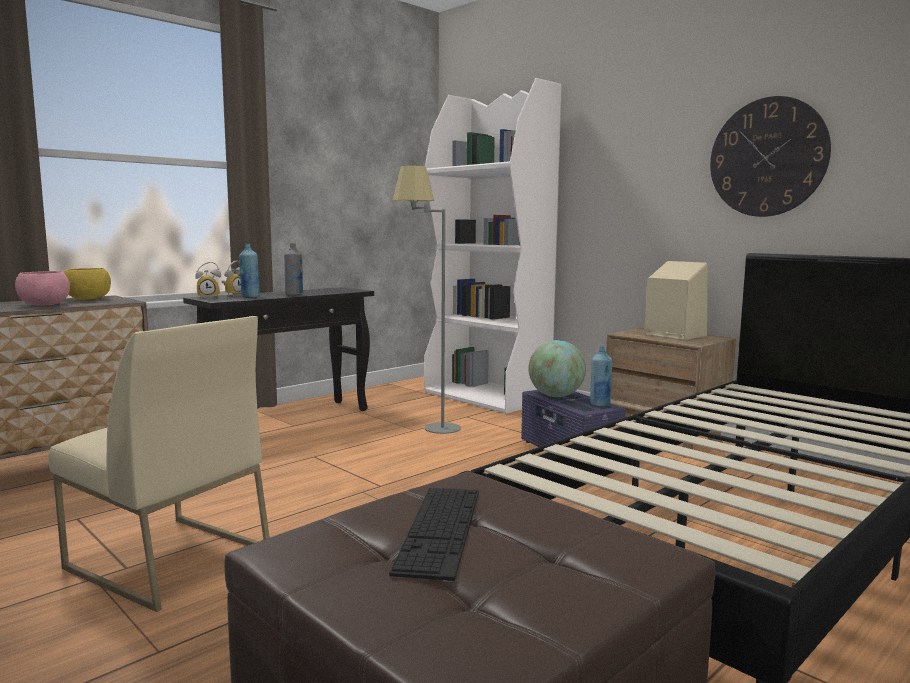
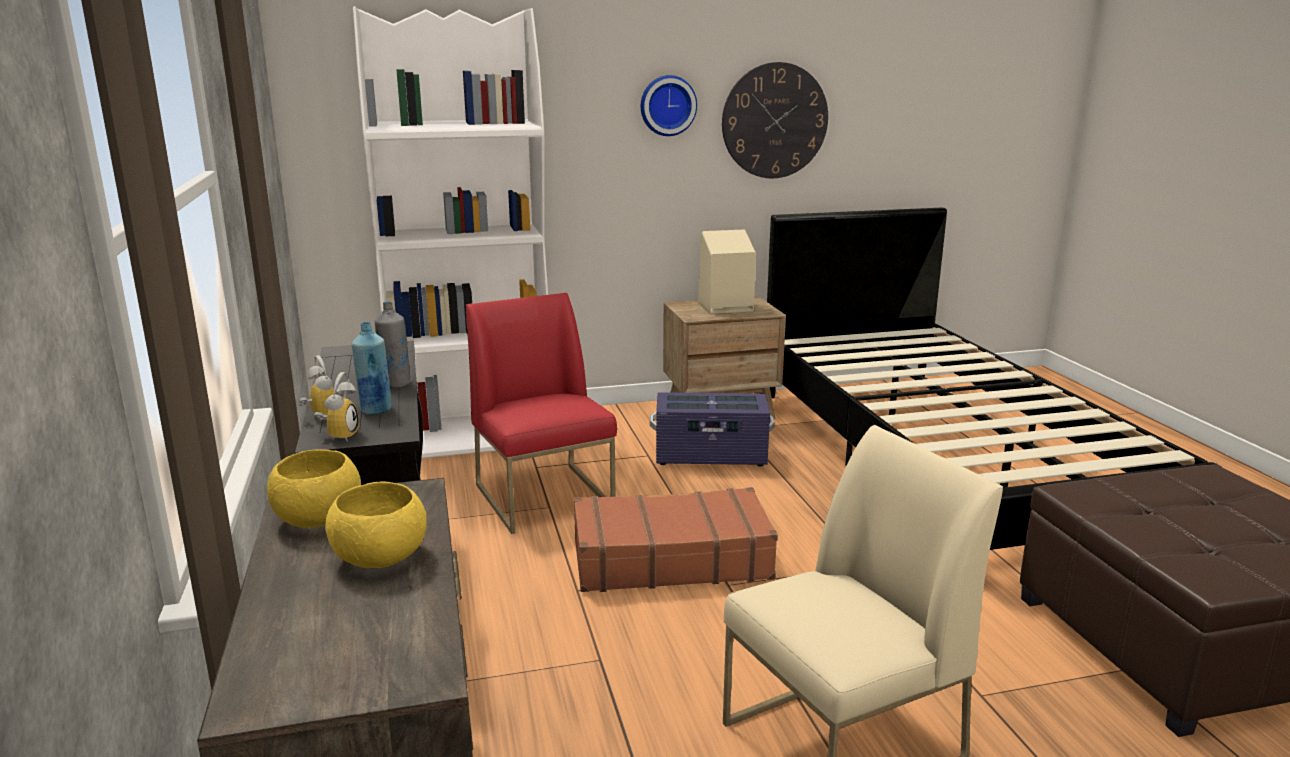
camera: 60 degrees left, 10 degrees up
pink bowl [15,271,70,306] -> yellow bowl [325,481,427,568]
keyboard [389,488,479,581] -> none
grey floor lamp [393,166,461,434] -> red chair [466,293,617,534]
globe [528,340,586,397] -> none
blue bottle [590,346,612,407] -> none
none -> brown suitcase [574,487,778,592]
none -> wall clock [641,75,697,136]

